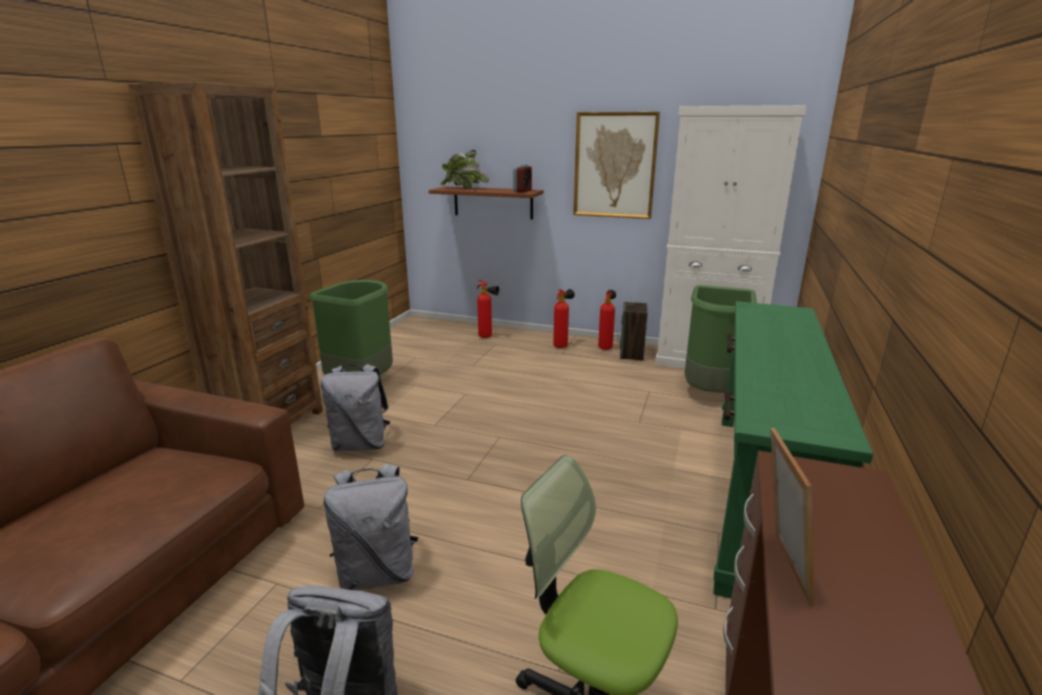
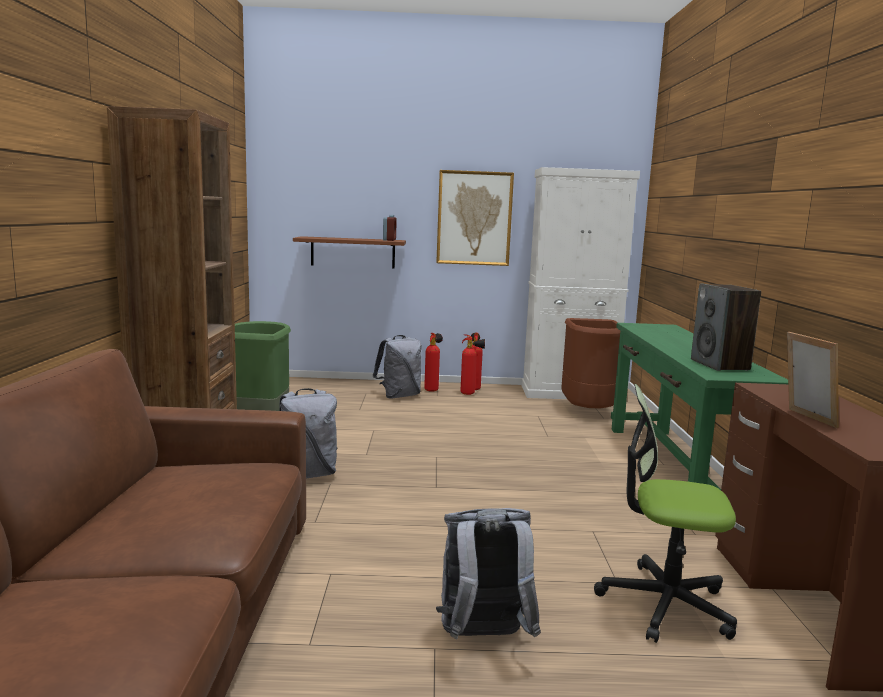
camera: 20 degrees left, 10 degrees down
grey backpack [324,463,418,590] -> grey backpack moved to [373,335,422,399]
potted plant [440,150,489,189] -> none
fire extinguisher [477,280,499,338] -> fire extinguisher moved to [460,334,485,395]
speaker [620,302,648,360] -> speaker moved to [691,284,761,371]
green trash can [685,285,757,393] -> brown trash can [561,318,620,409]

